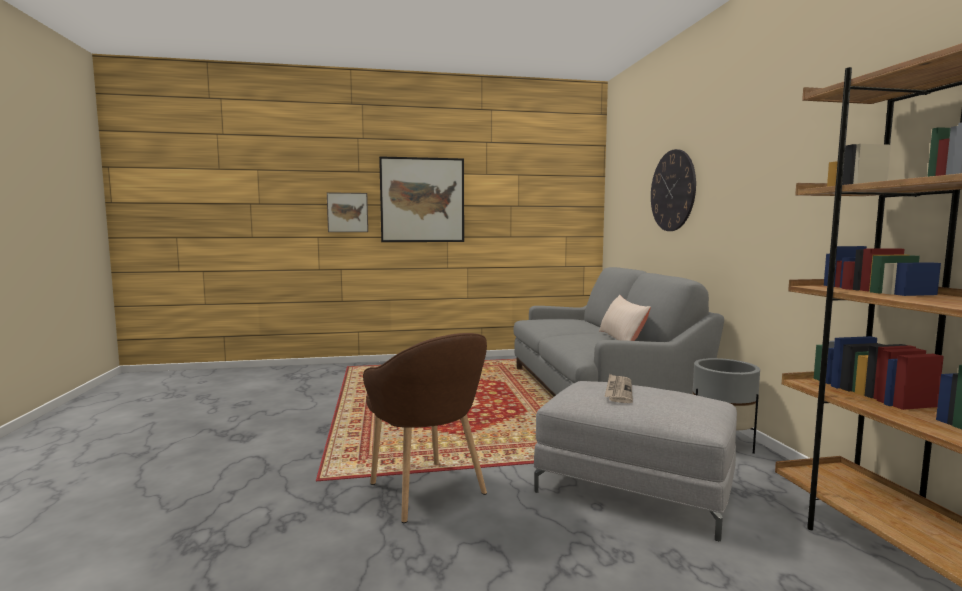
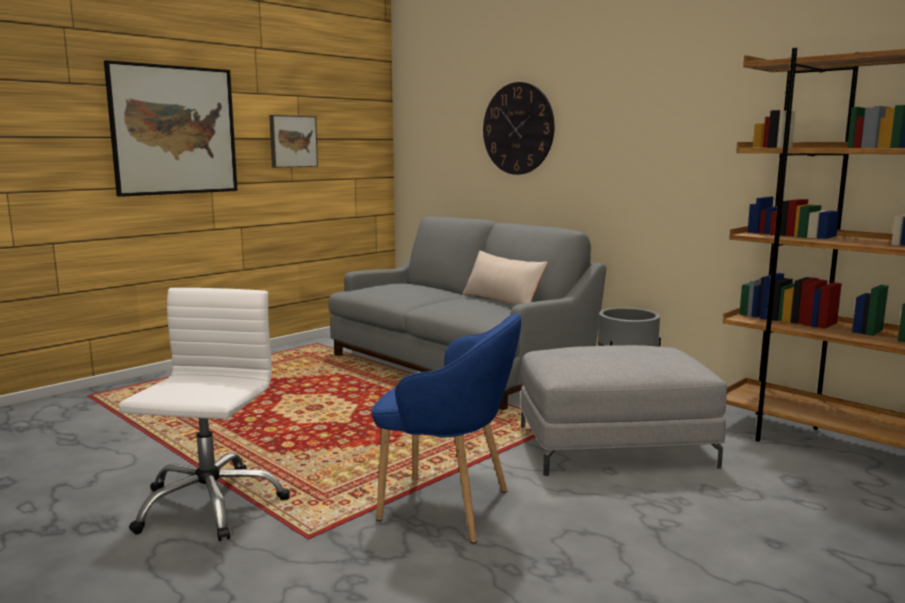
camera: 35 degrees left, 5 degrees up
picture [327,192,368,232] -> picture moved to [269,115,318,168]
brown armchair [363,333,487,523] -> blue armchair [372,314,521,543]
newspaper [604,374,633,403] -> none
none -> white office chair [119,288,290,541]

